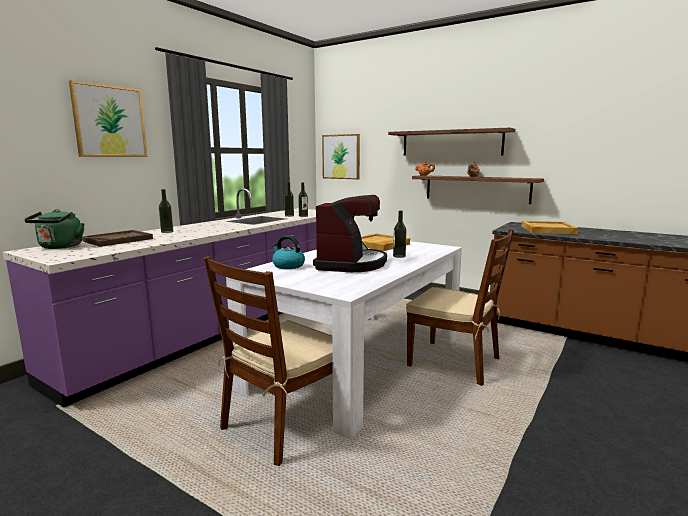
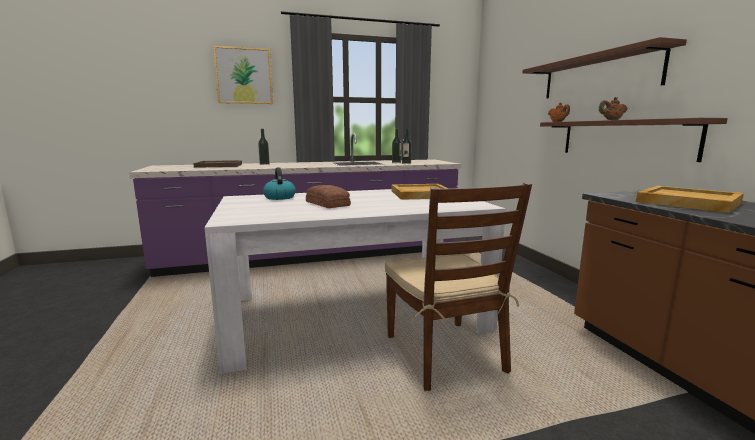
camera: 40 degrees right, 0 degrees up
green kettle [24,209,85,249] -> none
brown chair [203,256,333,466] -> none
coffee machine [313,195,387,272] -> bread [306,185,351,208]
picture [322,134,360,180] -> none
bottle [393,211,407,258] -> none

